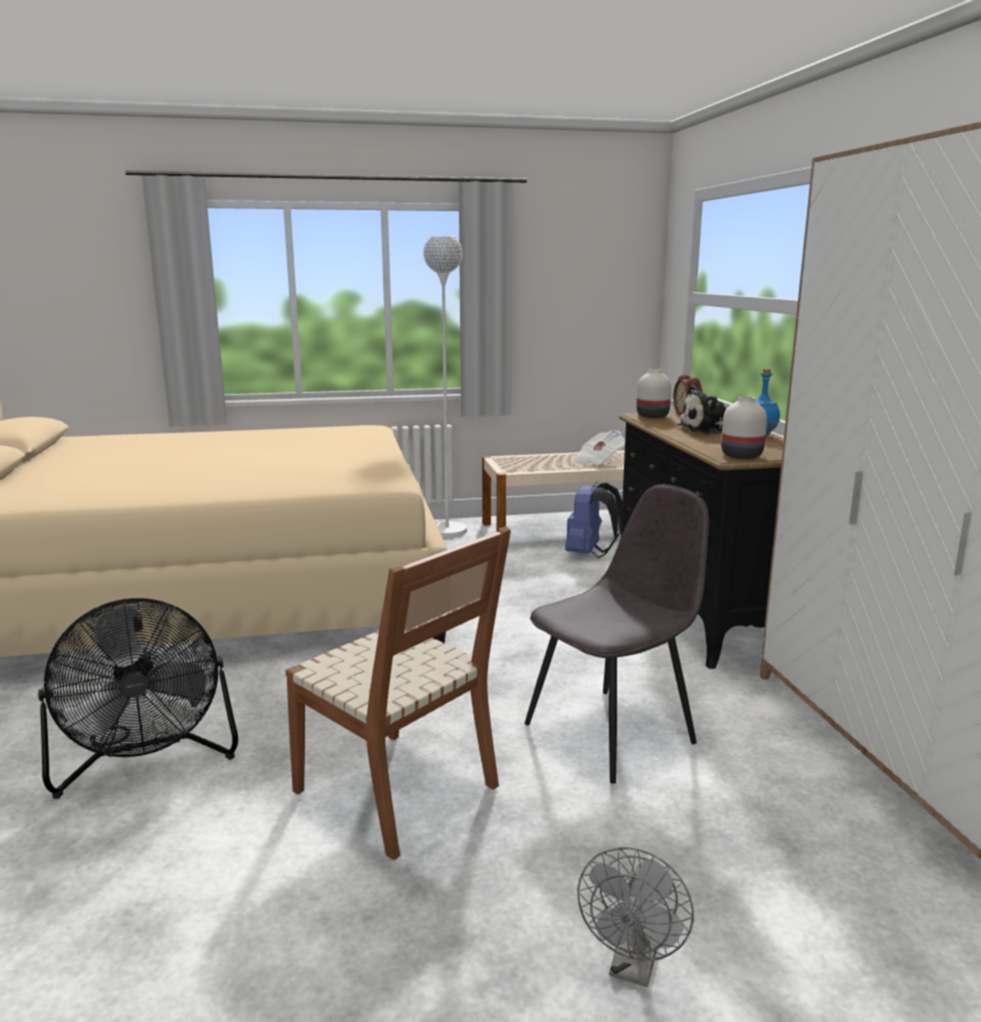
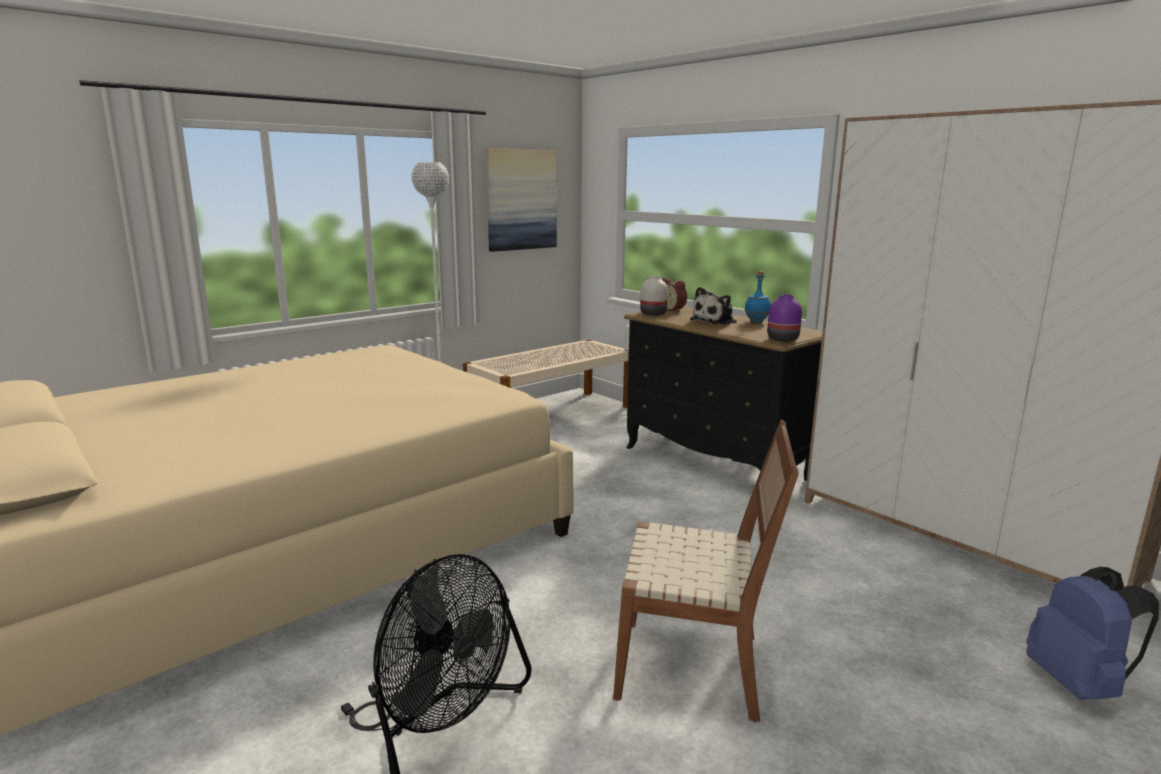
camera: 30 degrees left, 0 degrees up
grey chair [525,484,709,784] -> none
blue backpack [565,481,622,558] -> blue backpack moved to [1026,567,1159,700]
newspaper [573,430,625,466] -> none
grey fan [577,847,694,987] -> none
white vase [721,396,767,459] -> purple vase [767,294,802,342]
none -> picture [486,148,557,252]

